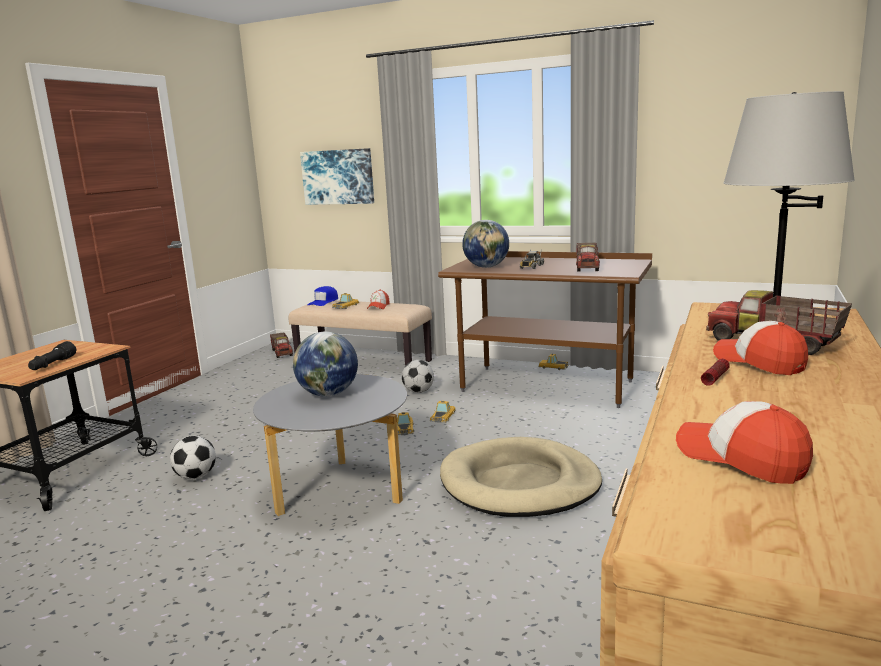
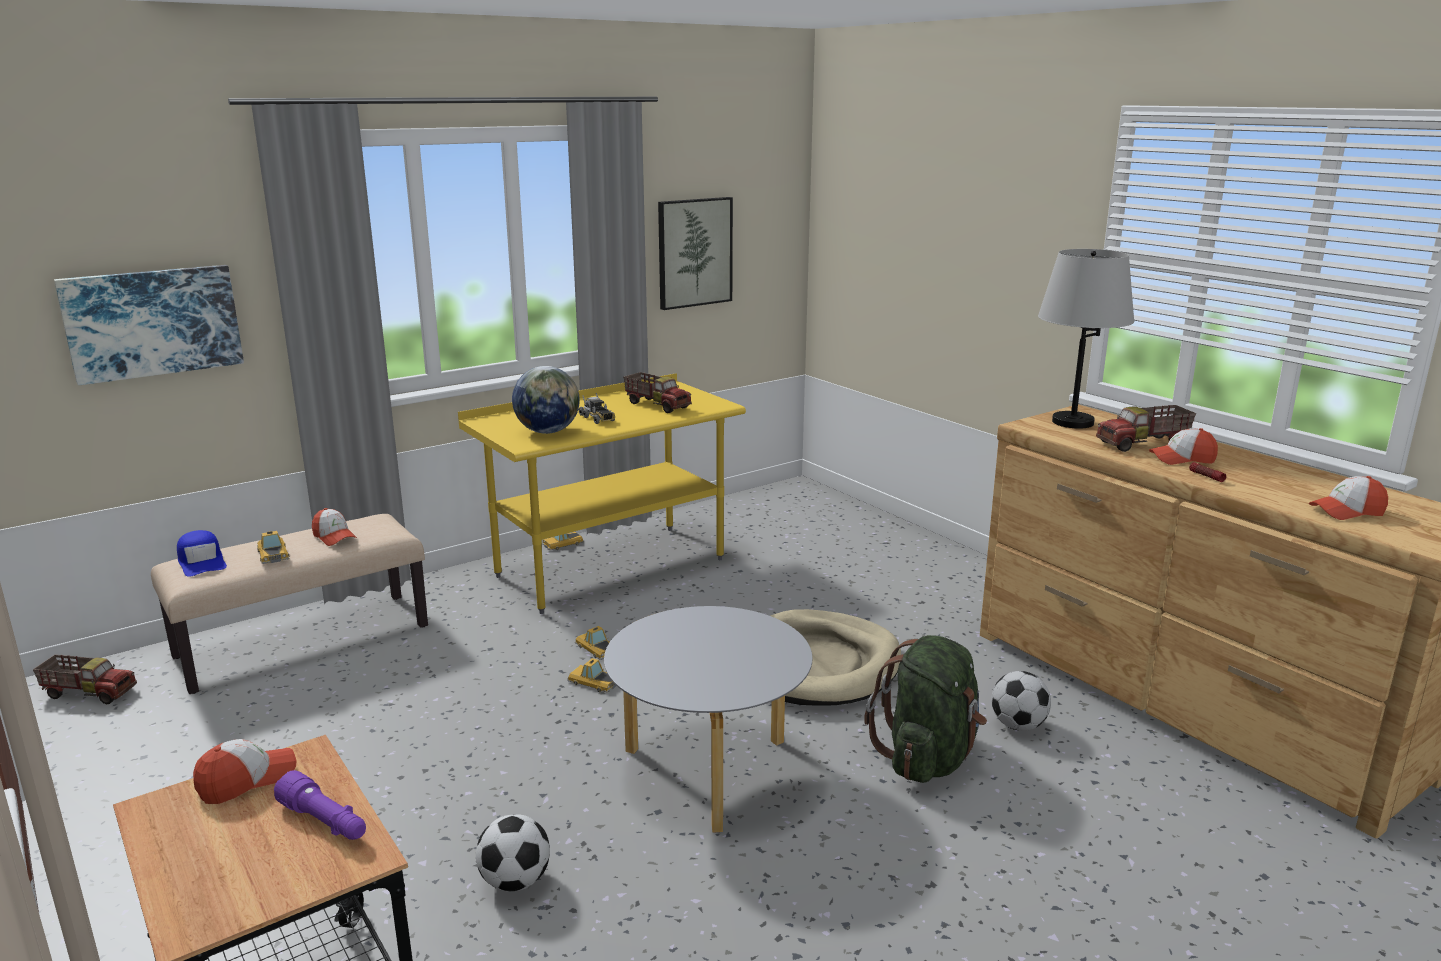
camera: 60 degrees left, 5 degrees up
black flashlight [28,341,77,370] -> purple flashlight [274,770,366,840]
globe [293,332,358,396] -> none
football [402,360,434,393] -> football moved to [991,671,1051,731]
brown desk [438,251,652,408] -> yellow desk [458,373,746,614]
none -> cap [193,739,296,804]
none -> picture [658,197,733,310]
none -> green backpack [864,635,987,783]

